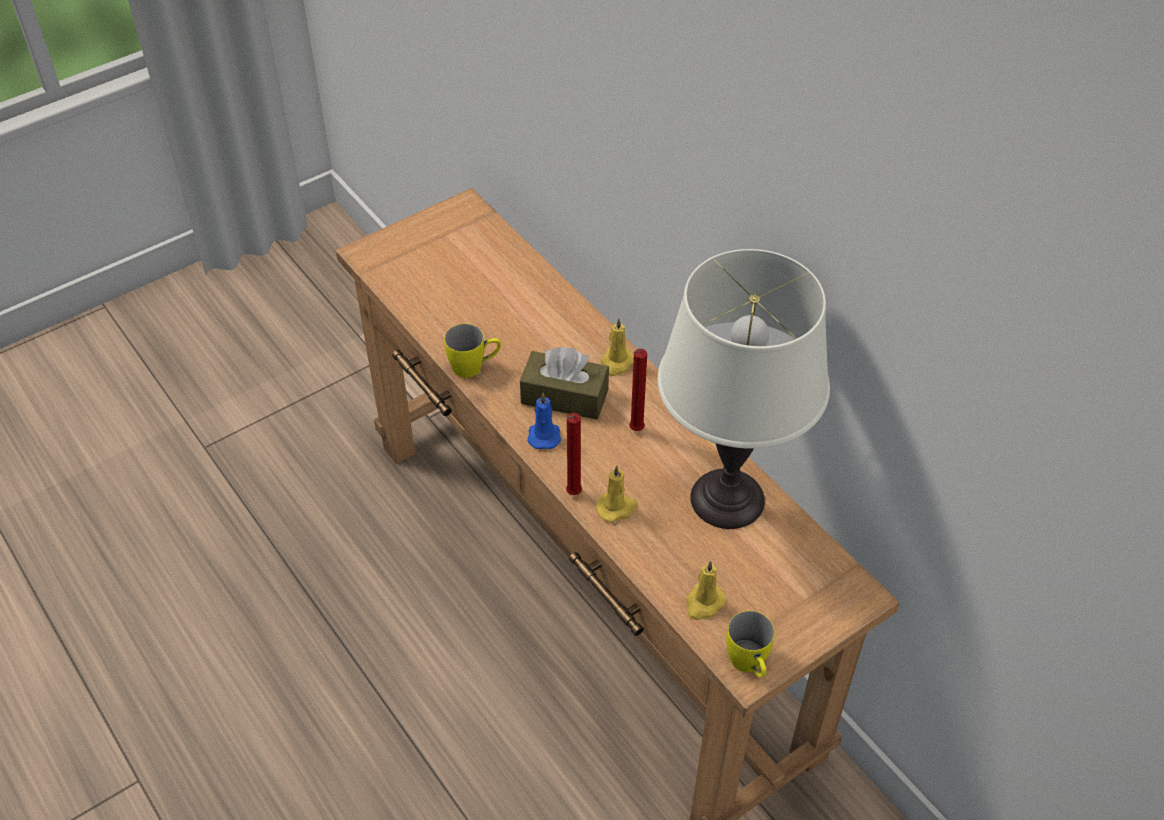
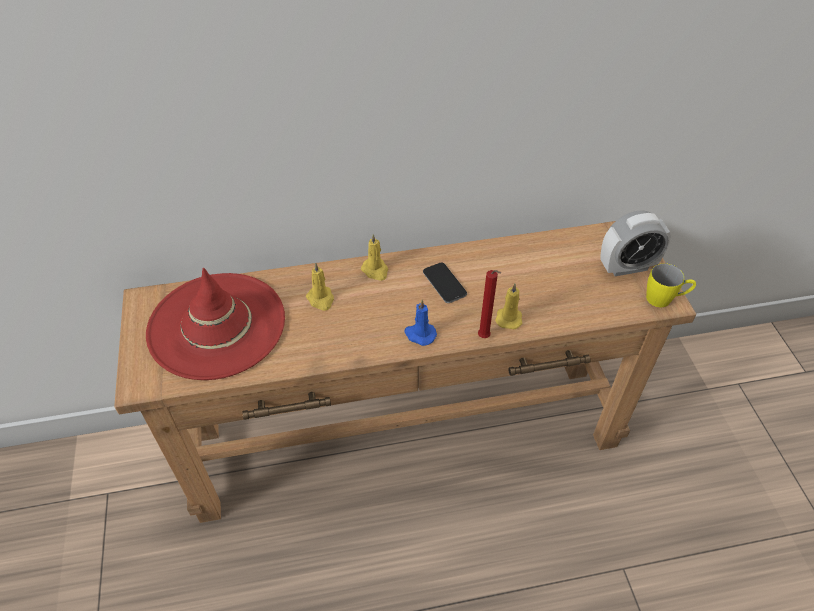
camera: 65 degrees left, 0 degrees up
yellow mug [444,324,501,378] -> none
brown tissue box [520,347,609,419] -> none
red candle [629,349,647,431] -> phone [423,263,467,303]
white table lamp [658,249,830,529] -> none
yellow candle [686,561,726,620] -> yellow candle moved to [306,263,334,311]
none -> red hat [146,268,285,380]
none -> alarm clock [600,210,671,276]

